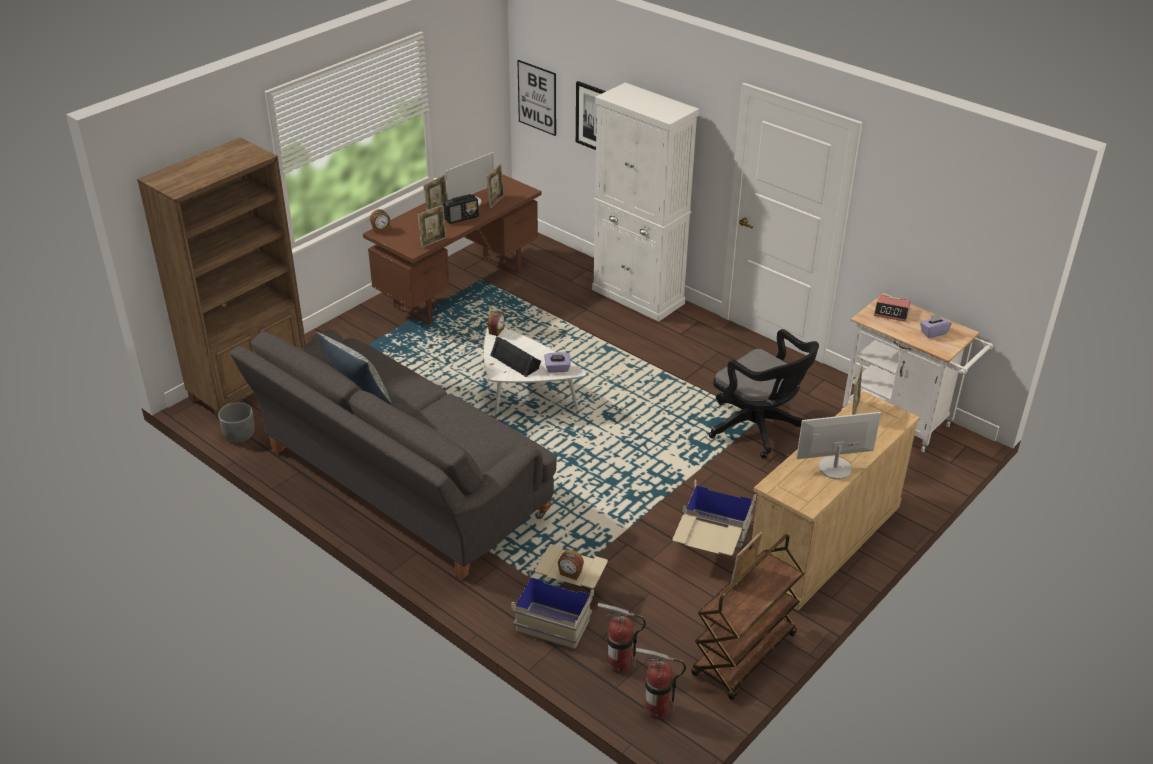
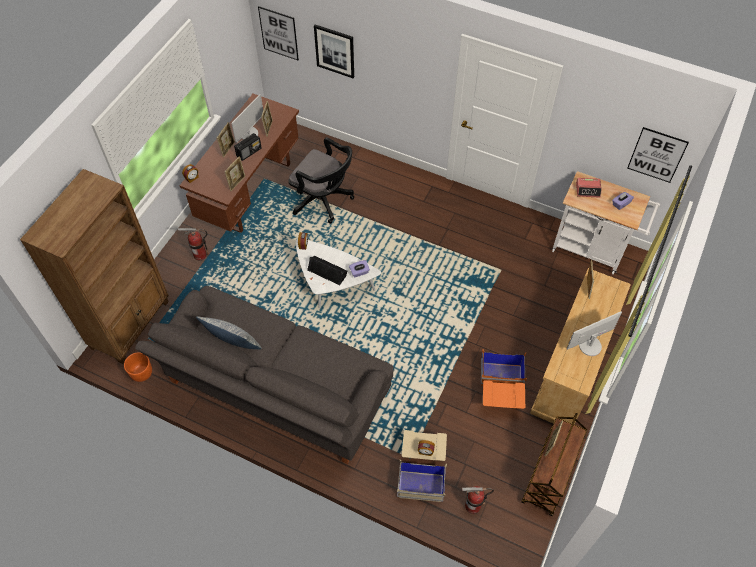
camera: 15 degrees left, 20 degrees up
grey planter [218,402,255,443] -> orange planter [124,352,152,382]
white cabinet [592,83,699,322] -> none
fire extinguisher [636,648,686,719] -> fire extinguisher moved to [178,228,209,260]
beige storage box [672,480,757,556] -> orange storage box [481,349,527,409]
black office chair [709,329,819,459] -> black office chair moved to [288,137,354,224]
none -> picture [627,127,689,183]

